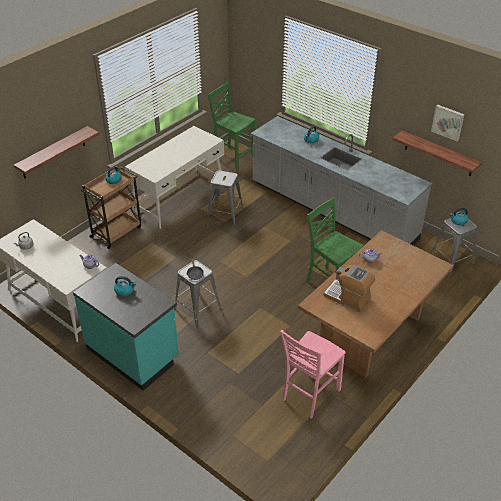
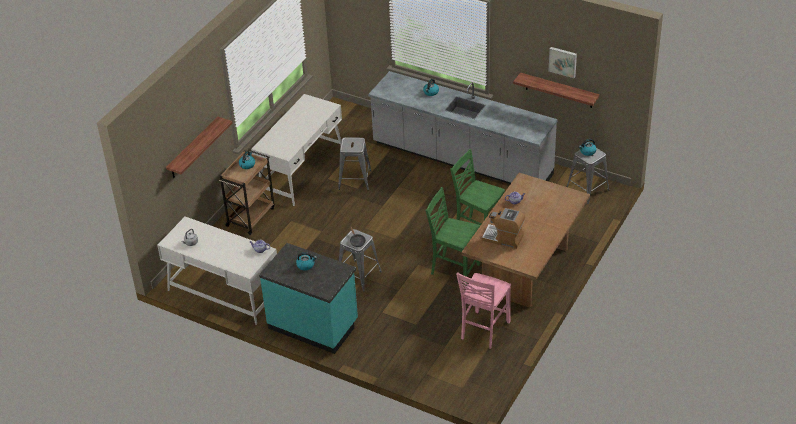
camera: 10 degrees left, 0 degrees up
green chair [208,82,255,169] -> green chair moved to [425,187,480,286]

